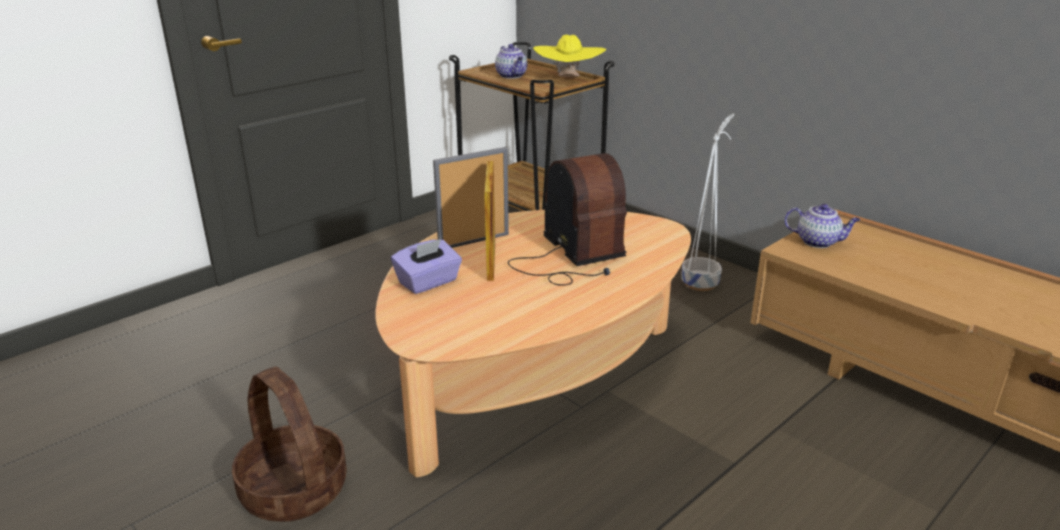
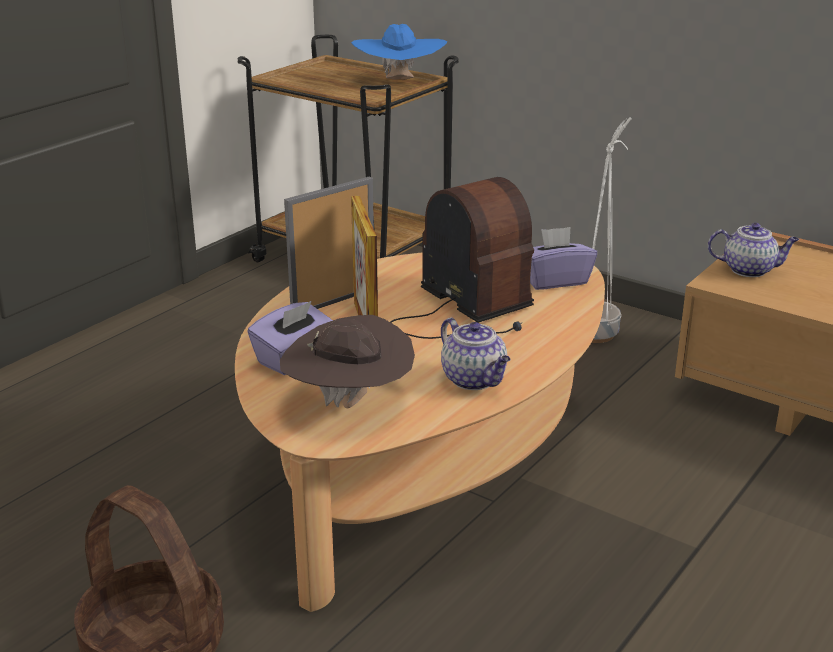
camera: 10 degrees left, 0 degrees up
teapot [495,44,528,79] -> teapot moved to [441,318,511,390]
yellow hat [533,35,607,78] -> blue hat [351,24,448,80]
none -> brown hat [280,315,415,408]
none -> purple tissue box [530,227,597,290]

